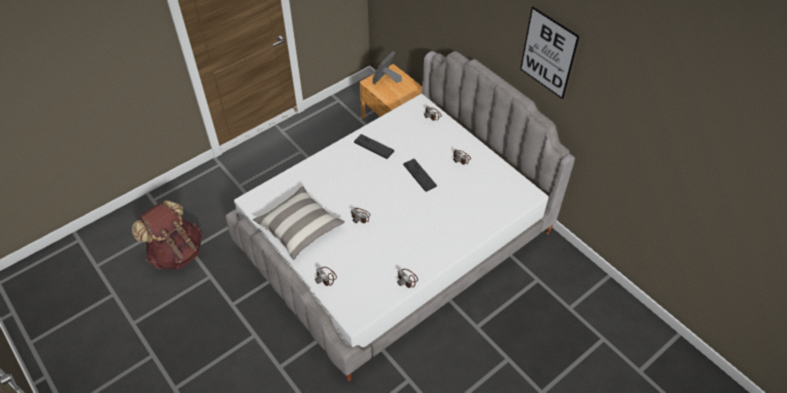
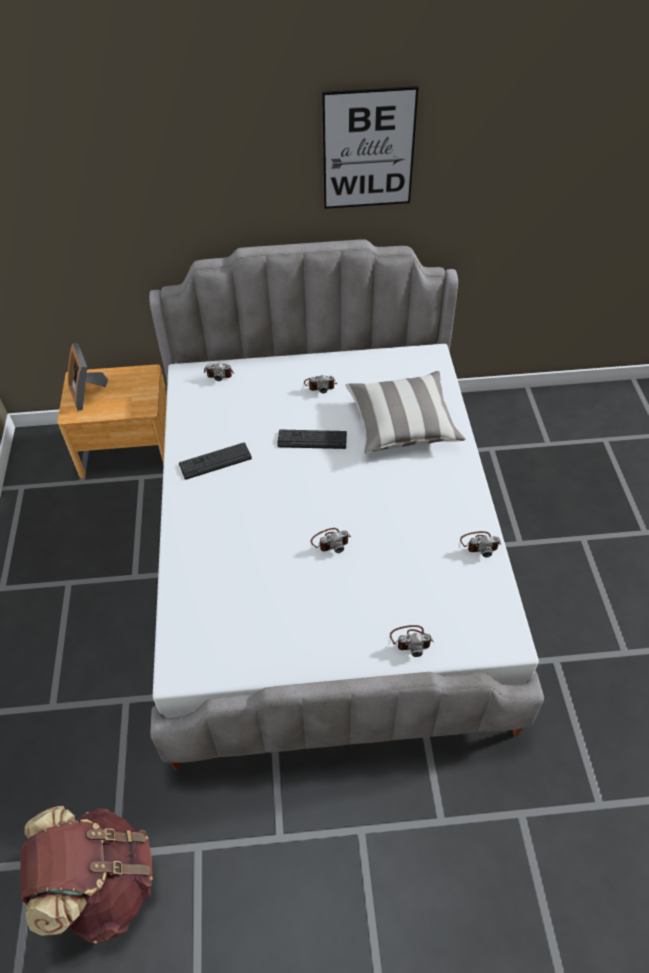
camera: 55 degrees left, 0 degrees up
pillow [252,186,345,260] -> pillow moved to [345,371,465,454]

